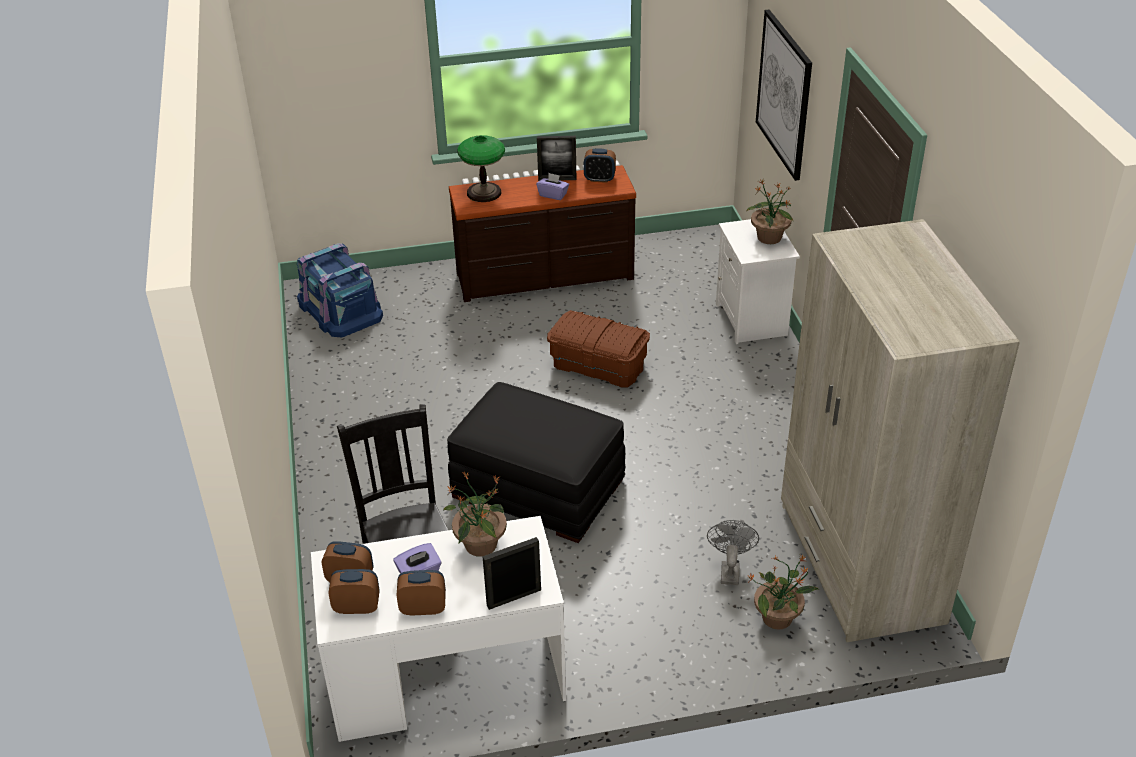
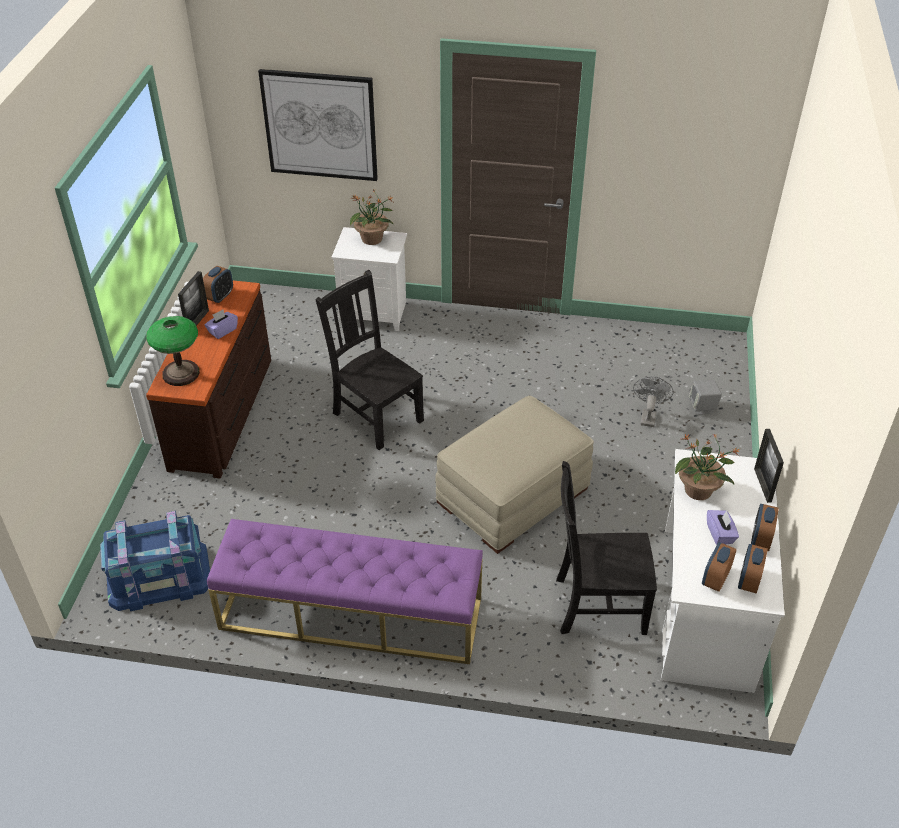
camera: 70 degrees left, 5 degrees up
black ottoman [447,382,625,543] -> beige ottoman [436,396,594,554]
brown storage box [547,310,650,388] -> black chair [315,270,424,450]
grey fan [707,520,759,585] -> grey fan turned 75 degrees clockwise [633,376,674,427]
potted plant [748,554,819,630] -> grey speaker [689,380,722,415]
beige wardrobe [781,219,1020,642] -> none
none -> purple bench [207,519,483,664]

